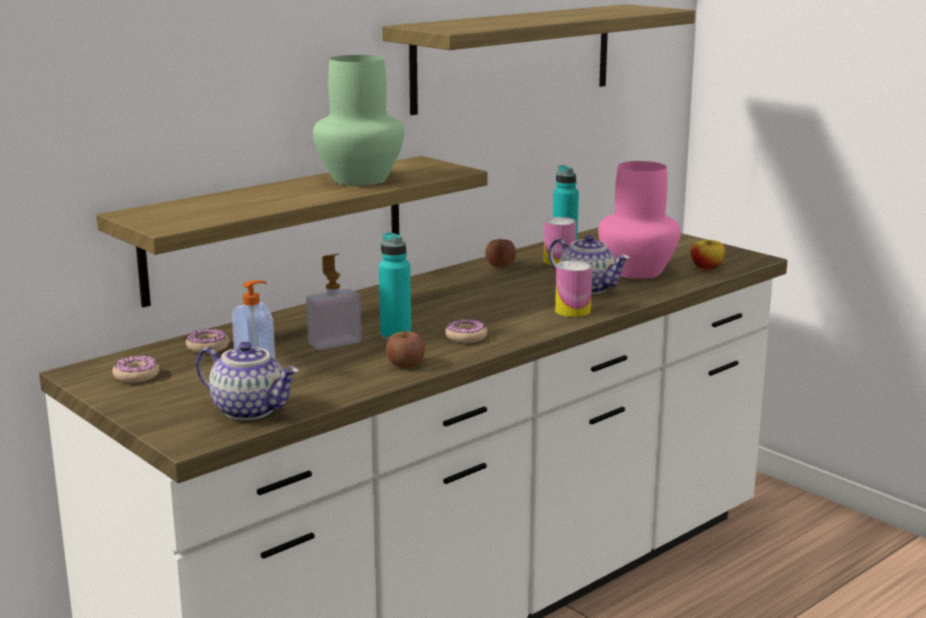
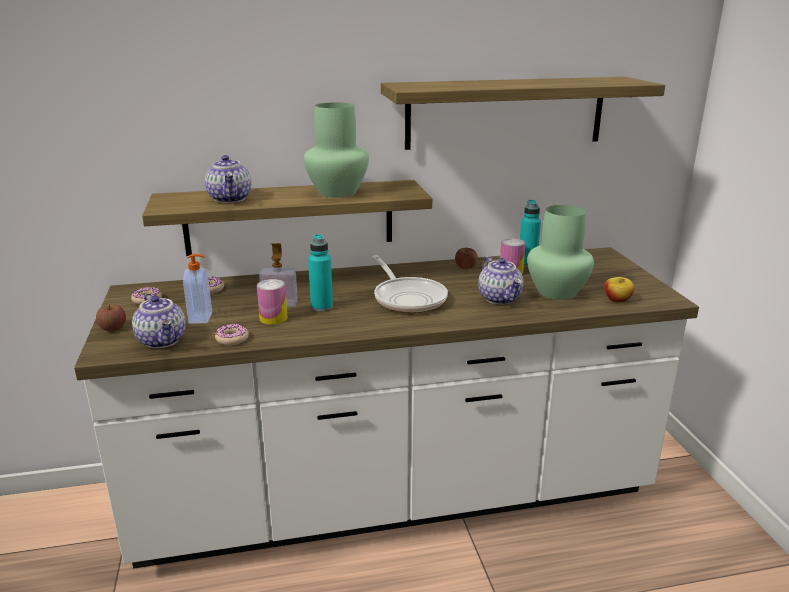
camera: 30 degrees right, 5 degrees up
apple [386,331,425,368] -> apple moved to [96,305,126,331]
donut [445,319,487,343] -> donut moved to [215,324,249,345]
can [555,261,592,317] -> can moved to [257,279,288,325]
pink vase [598,161,681,279] -> green vase [527,205,594,300]
none -> teapot [205,155,251,203]
none -> frying pan [372,255,448,313]

